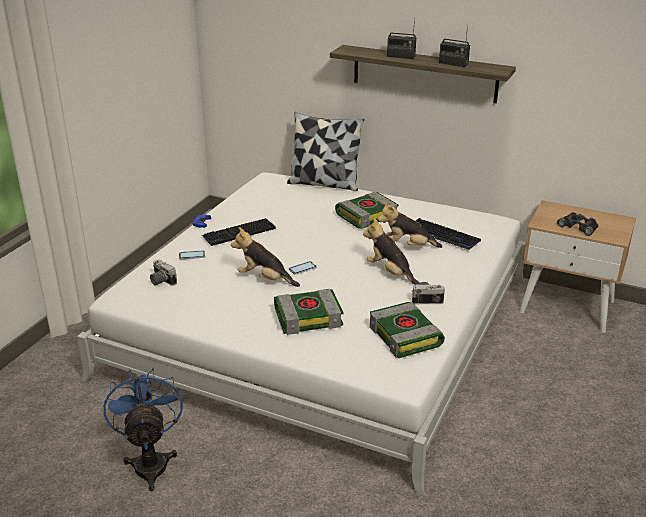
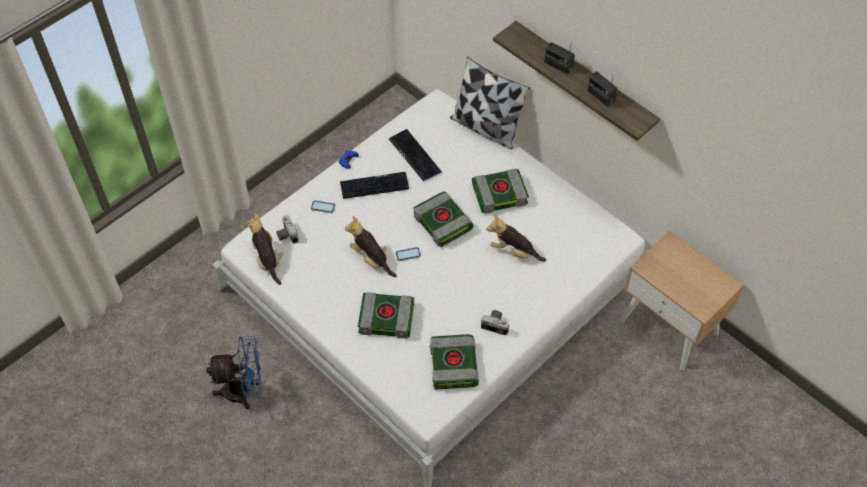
camera: 20 degrees right, 25 degrees up
blue fan [104,368,183,491] -> blue fan turned 75 degrees clockwise [206,336,262,409]
plush toy [363,218,420,285] -> plush toy moved to [247,213,283,285]
keyboard [416,218,481,250] -> keyboard moved to [389,129,442,181]
black binoculars [557,212,599,236] -> none
none -> book [413,192,474,247]

